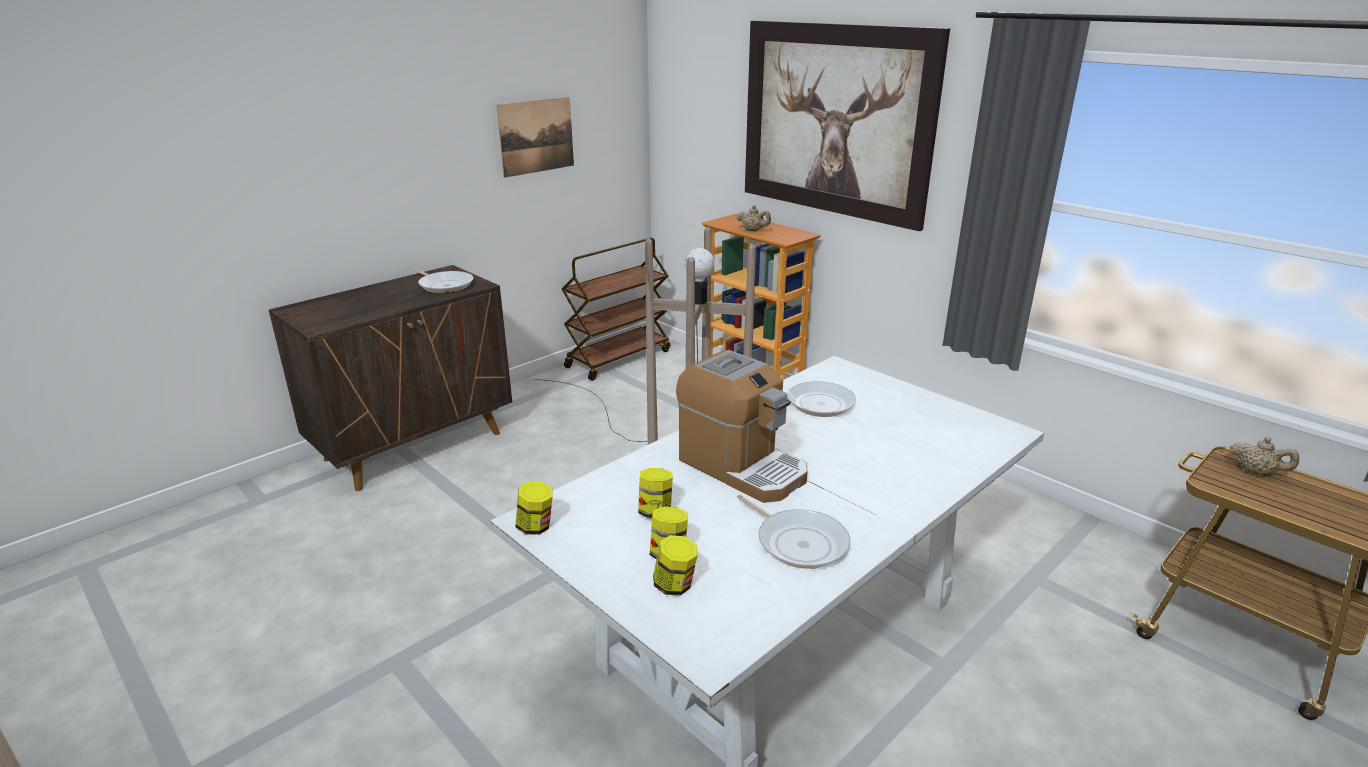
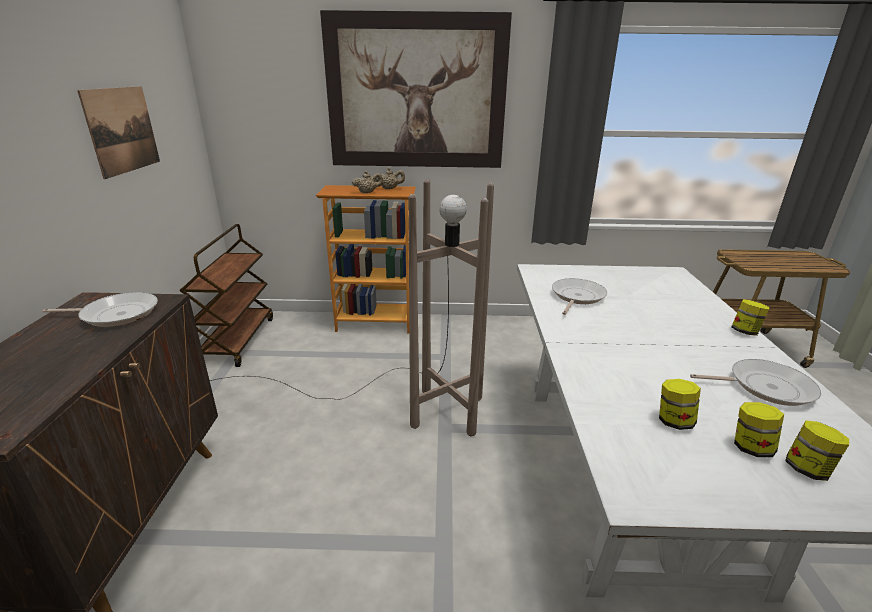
camera: 45 degrees left, 0 degrees up
jar [516,481,553,535] -> jar moved to [731,299,769,336]
coffee machine [676,350,807,503] -> none
beige teapot [1230,437,1299,475] -> beige teapot moved to [375,167,405,189]

